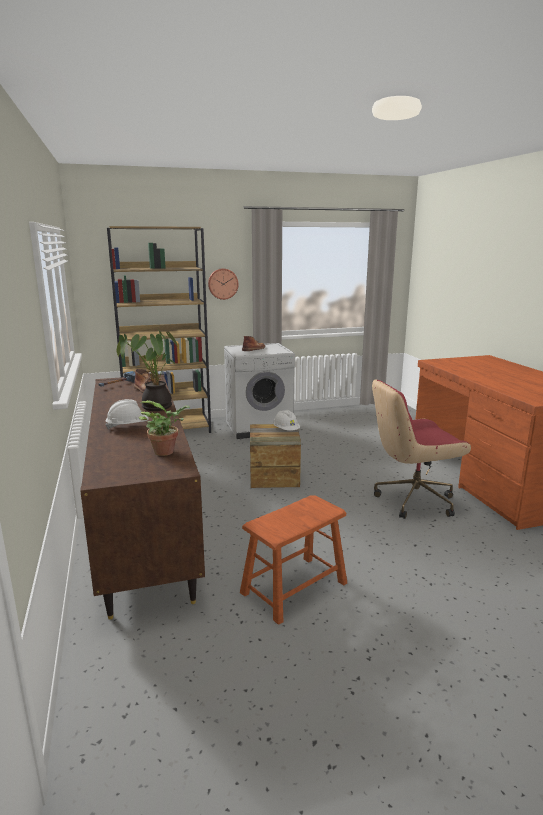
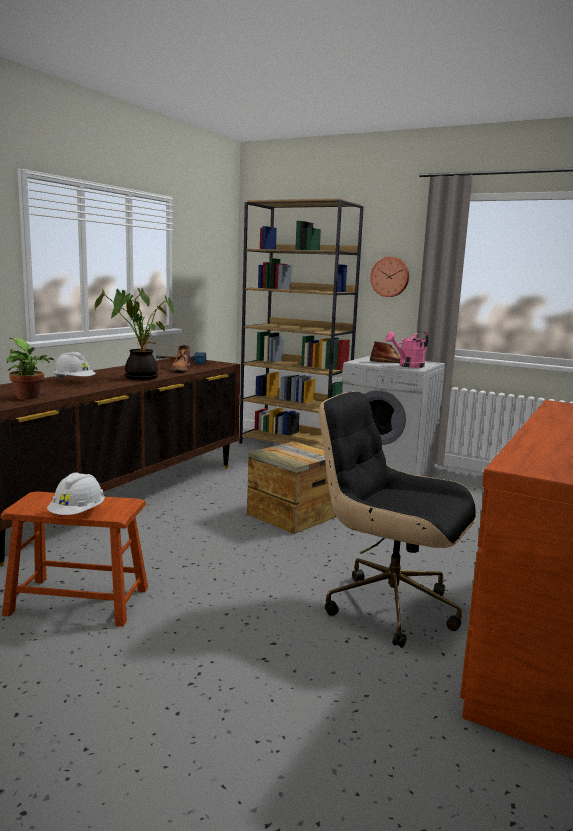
camera: 45 degrees right, 5 degrees down
white hard hat [273,410,300,431] -> white hard hat moved to [47,472,105,515]
red office chair [372,379,471,519] -> black office chair [319,391,476,648]
none -> pink watering can [385,331,429,368]

